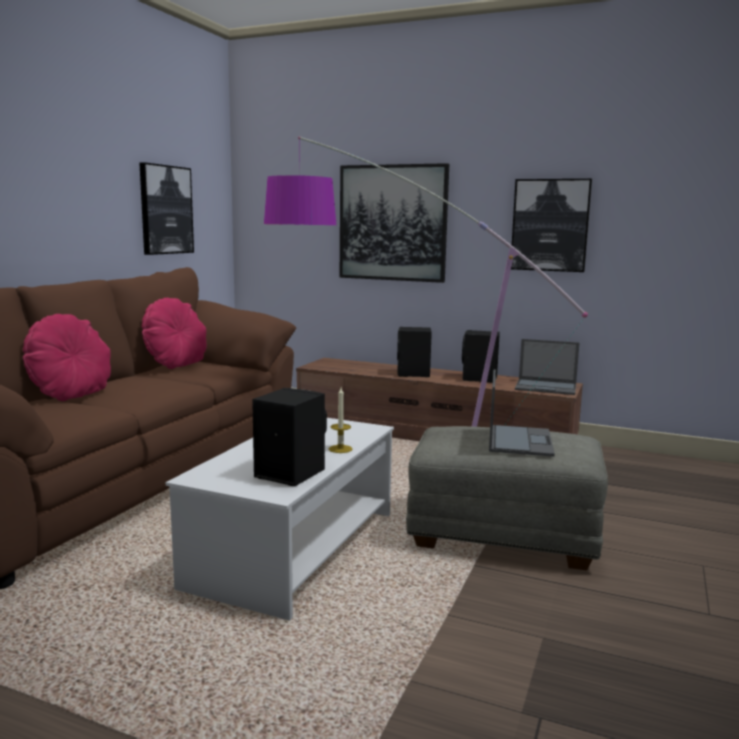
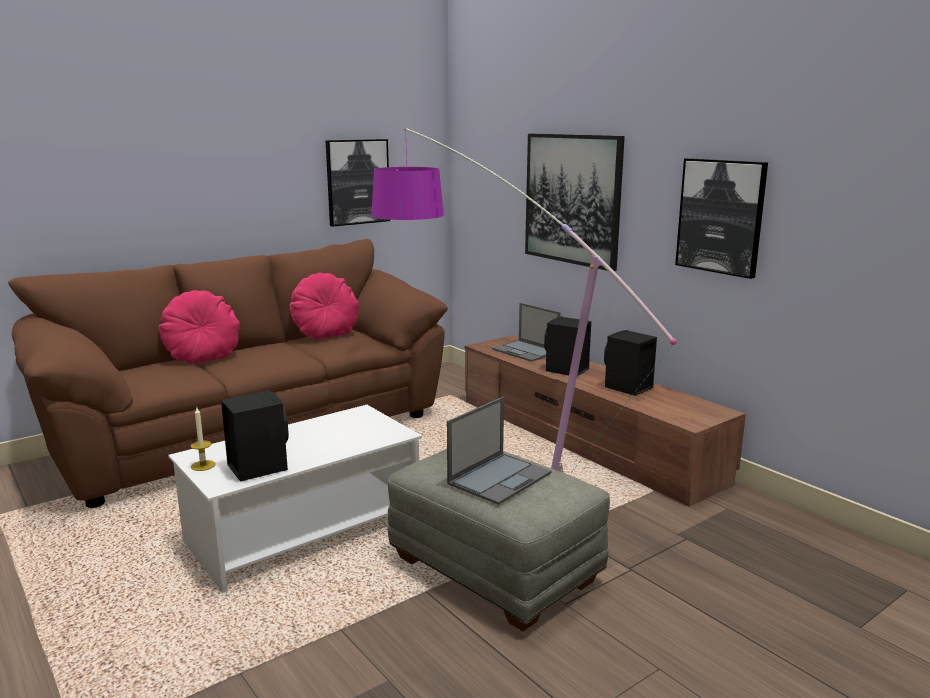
camera: 30 degrees right, 5 degrees up
candle [329,388,353,453] -> candle moved to [190,408,216,471]
laptop [515,339,579,395] -> laptop moved to [492,303,561,362]

